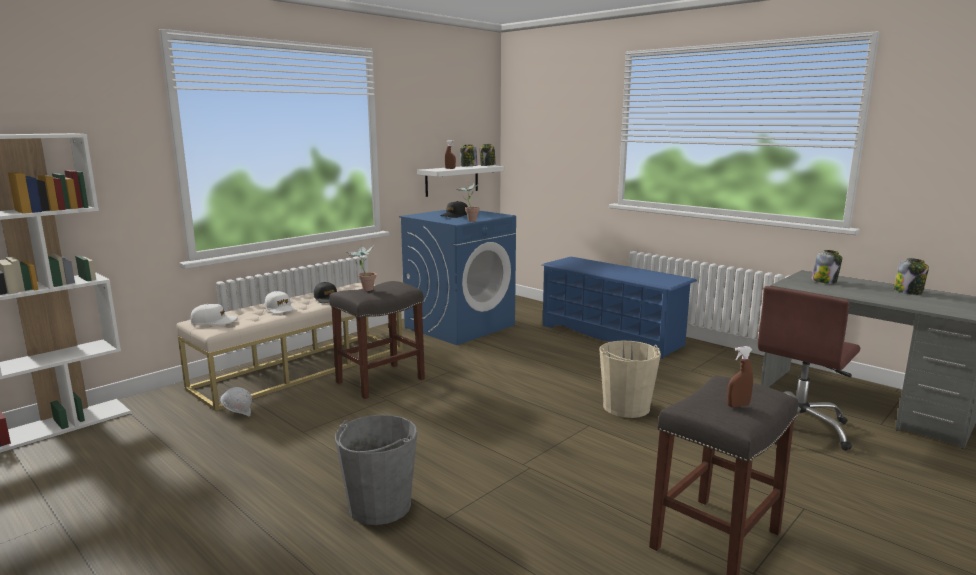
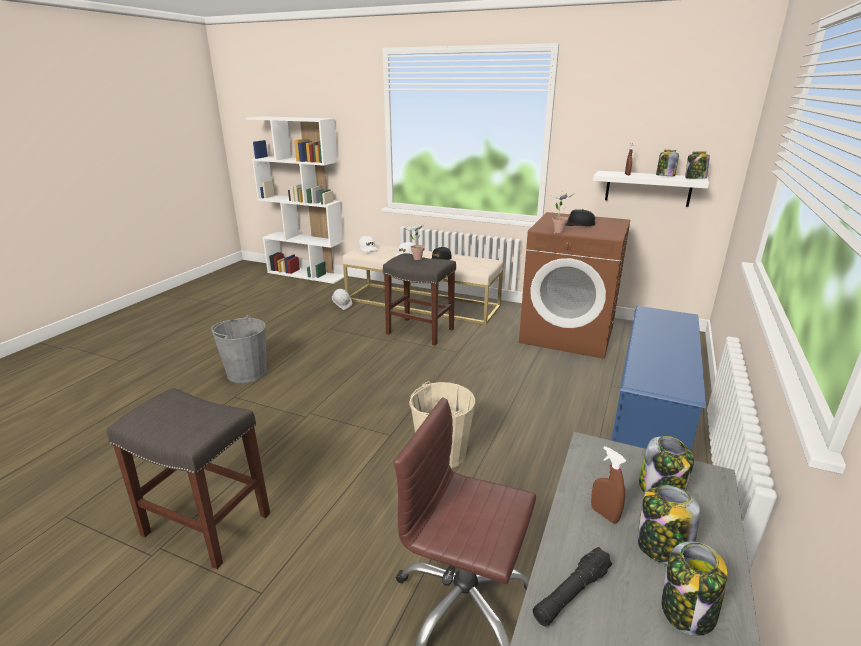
camera: 70 degrees right, 10 degrees up
blue washing machine [399,210,516,345] -> brown washing machine [519,212,630,359]
brown spray bottle [727,346,753,407] -> brown spray bottle moved to [591,446,626,523]
none -> black flashlight [533,547,612,626]
none -> jar [637,485,700,565]

